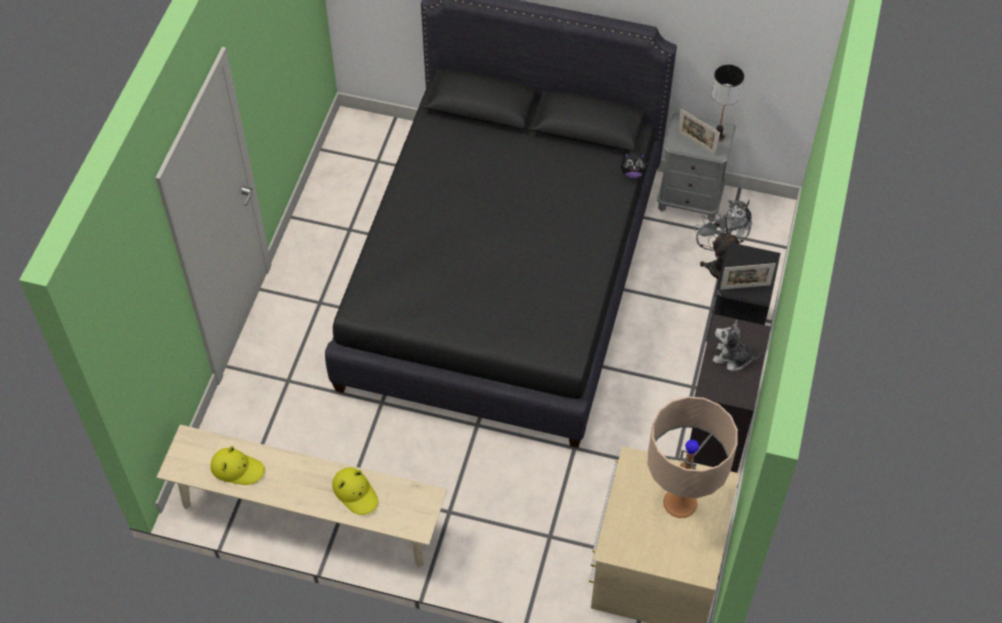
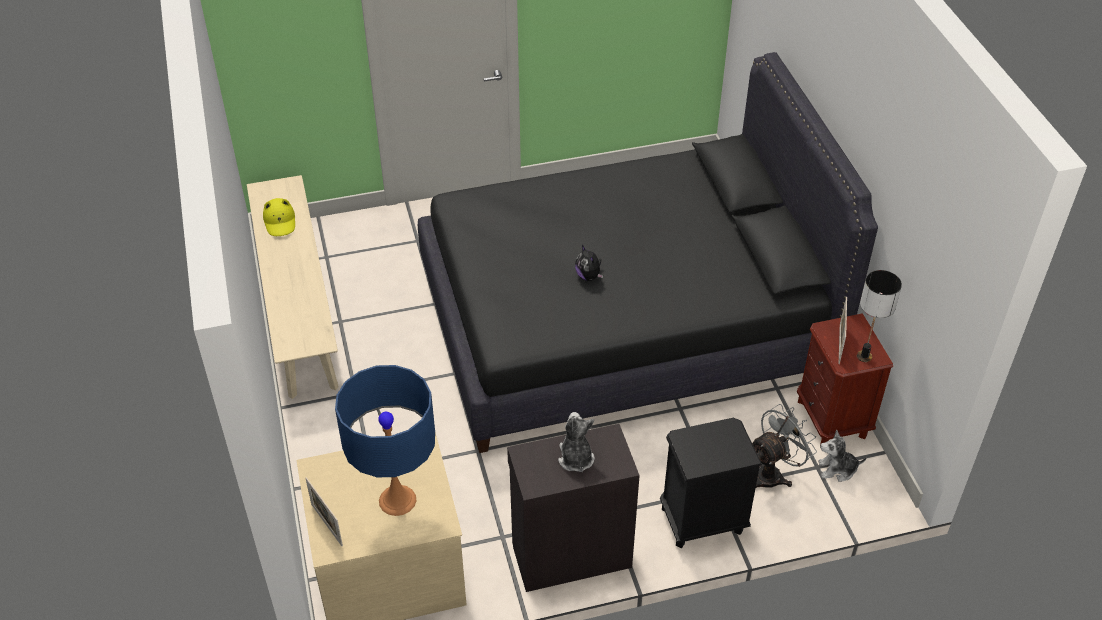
camera: 60 degrees right, 10 degrees down
yellow hat [332,467,378,515] -> none
plush toy [621,152,649,178] -> plush toy moved to [575,245,603,281]
beige table lamp [647,396,738,518] -> blue table lamp [335,365,435,516]
grey nightstand [657,113,736,221] -> brown nightstand [797,313,893,445]
picture frame [720,263,776,290] -> picture frame moved to [306,478,343,546]

